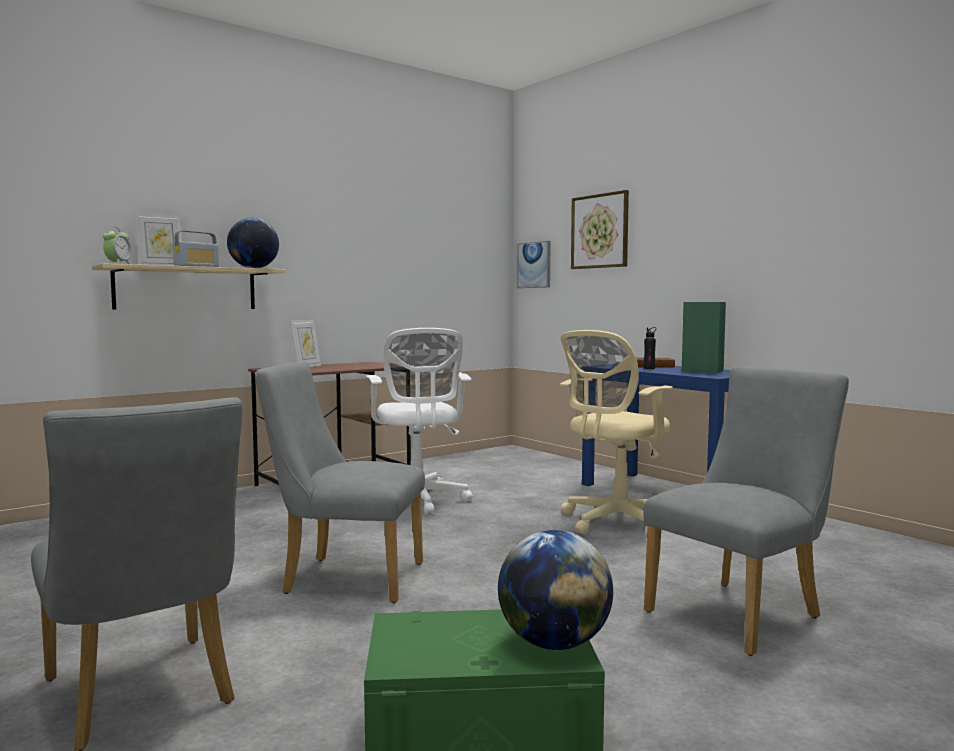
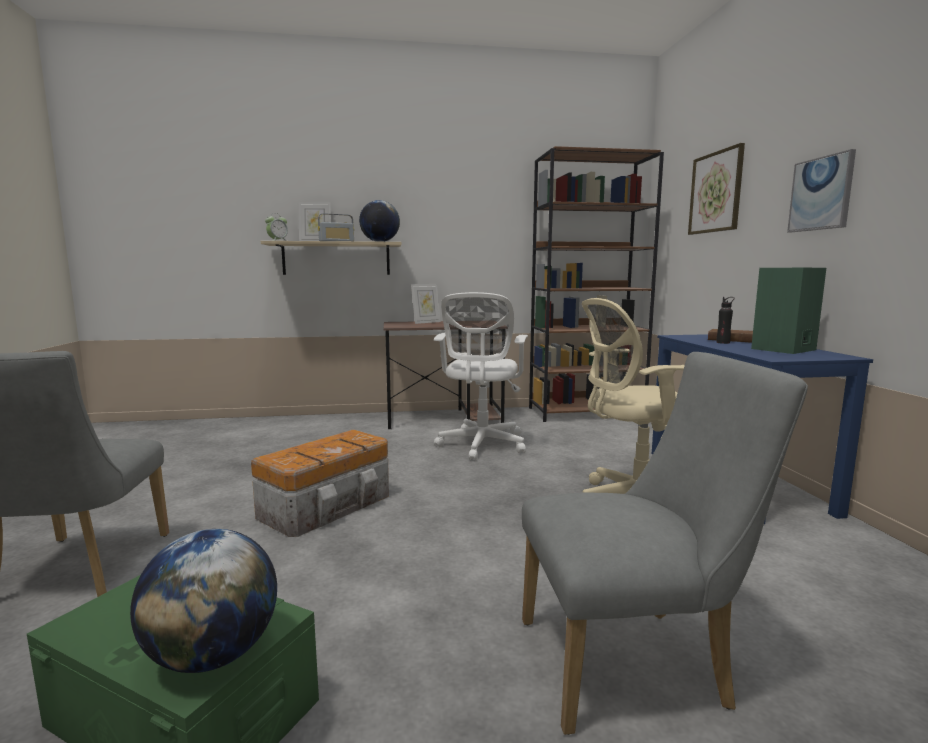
camera: 30 degrees right, 5 degrees up
grey chair [255,361,425,603] -> storage box [251,429,389,537]
picture [517,241,551,288] -> picture moved to [787,149,856,232]
none -> brown bookcase [529,146,664,422]

